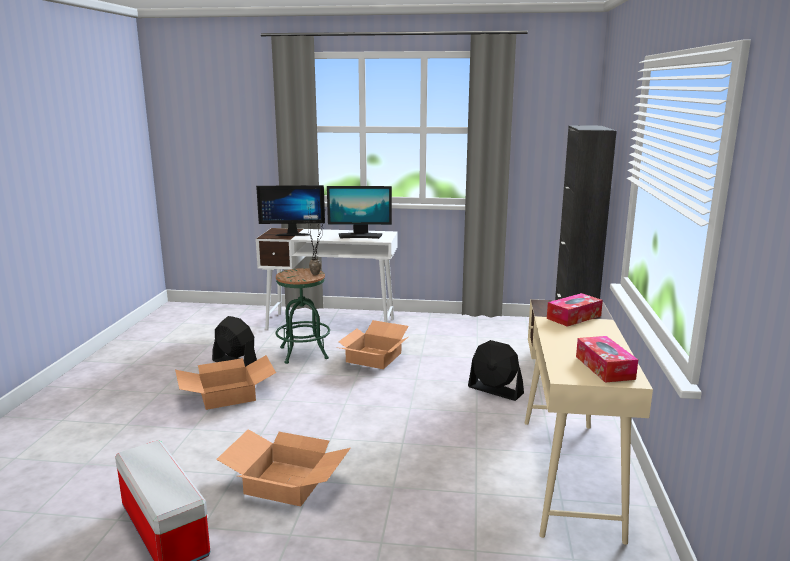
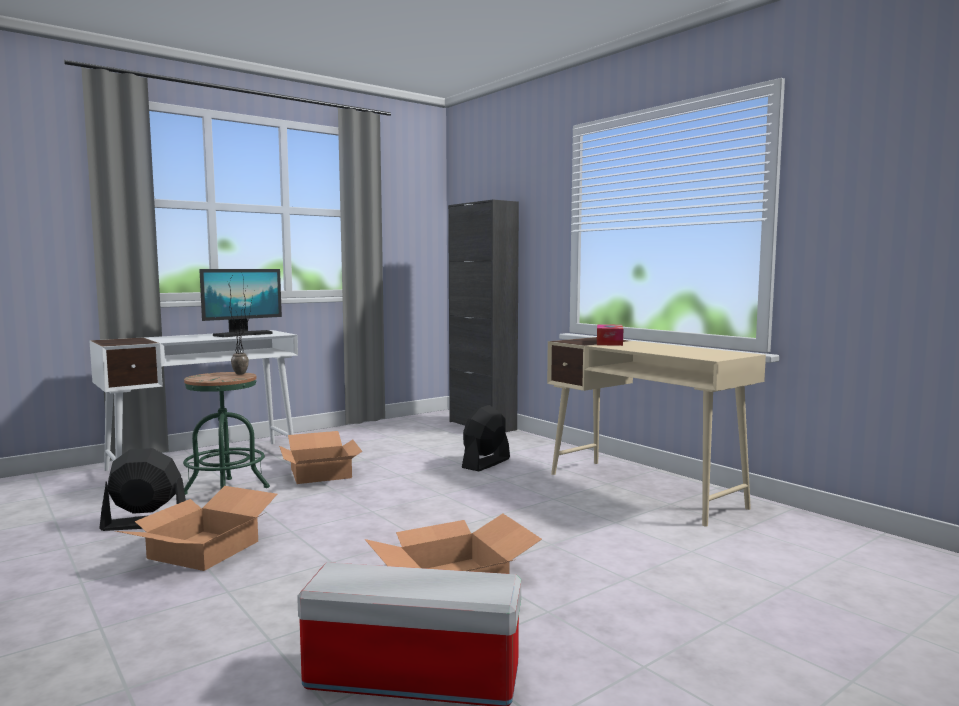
camera: 45 degrees left, 10 degrees down
monitor [256,185,325,236] -> none
black fan [468,340,524,401] -> black fan turned 135 degrees clockwise [462,405,510,471]
tissue box [576,336,638,383] -> none

